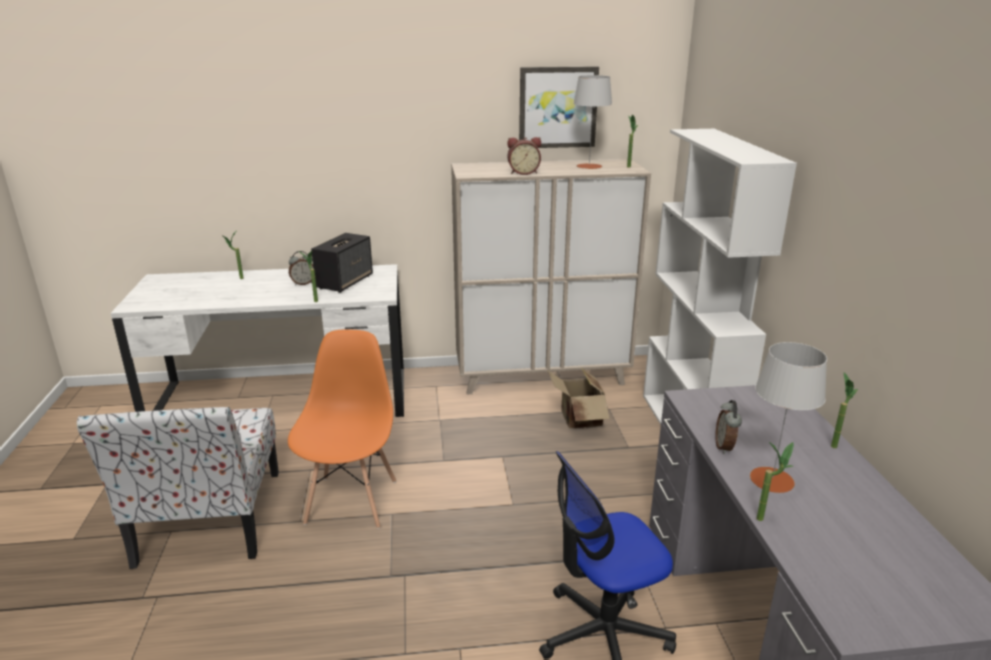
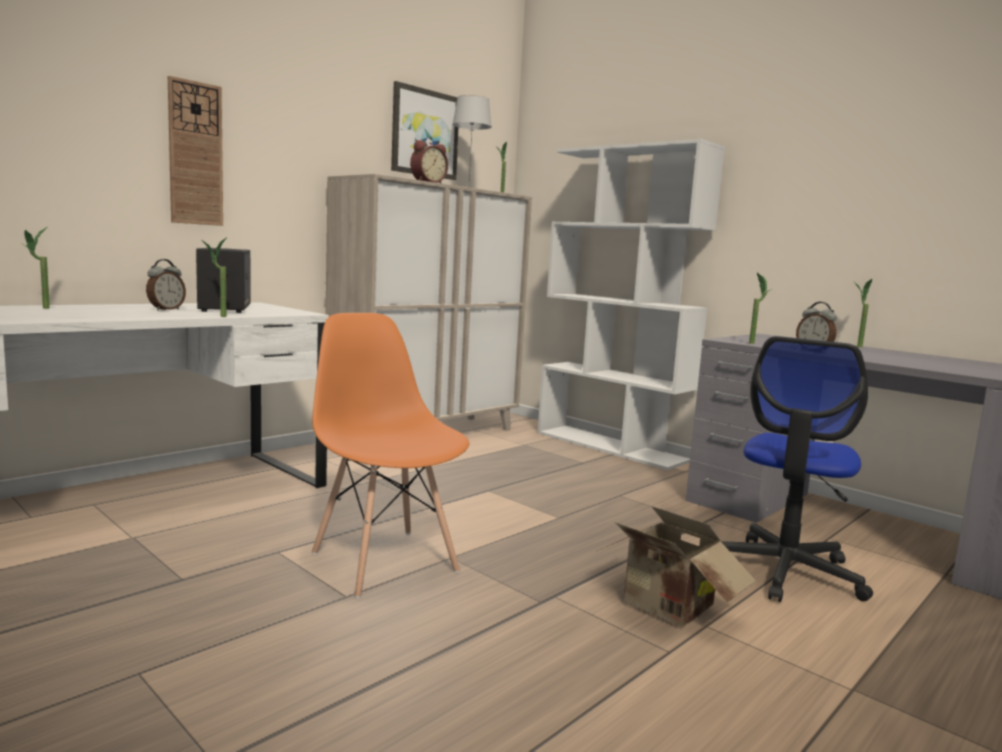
camera: 40 degrees left, 15 degrees down
chair [77,407,279,569] -> none
cardboard box [547,368,610,429] -> cardboard box moved to [597,506,756,627]
grey table lamp [750,342,827,493] -> none
potted plant [757,442,793,521] -> potted plant moved to [749,272,772,344]
none -> wall clock [168,76,223,226]

